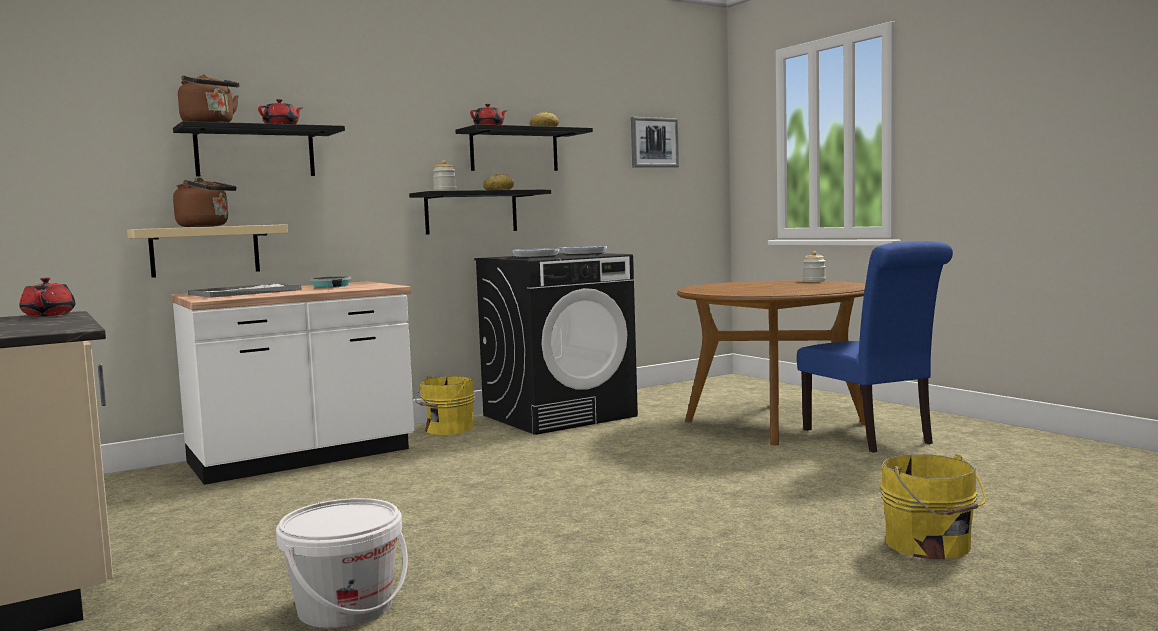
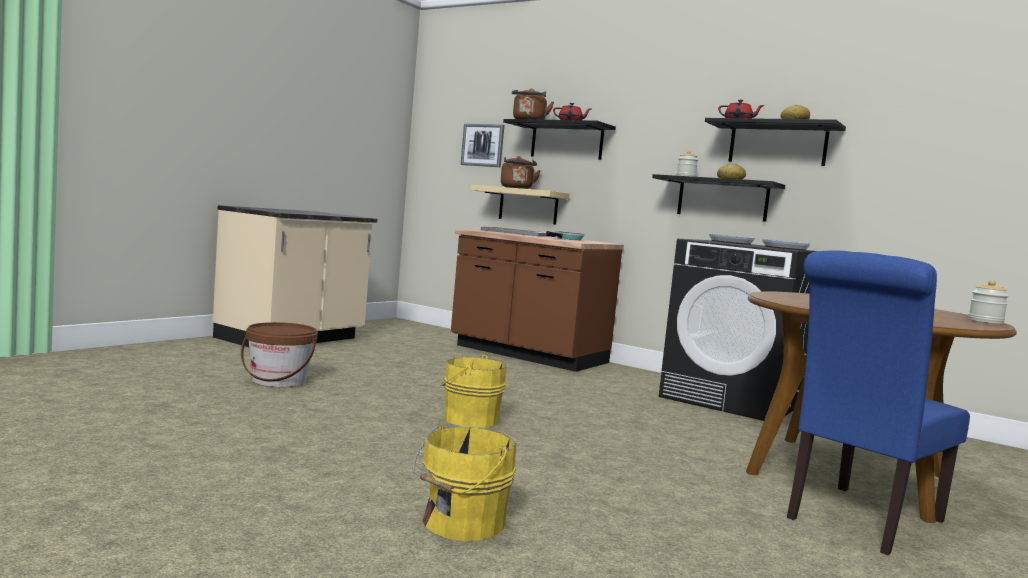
camera: 65 degrees right, 0 degrees up
red teapot [20,278,75,316] -> none
white counter [170,281,415,485] -> brown counter [451,229,624,372]
white bucket [276,498,408,628] -> brown bucket [241,322,318,387]
yellow bucket [415,375,475,435] -> yellow bucket moved to [440,355,506,428]
picture [631,117,679,168] -> picture moved to [461,124,504,167]

